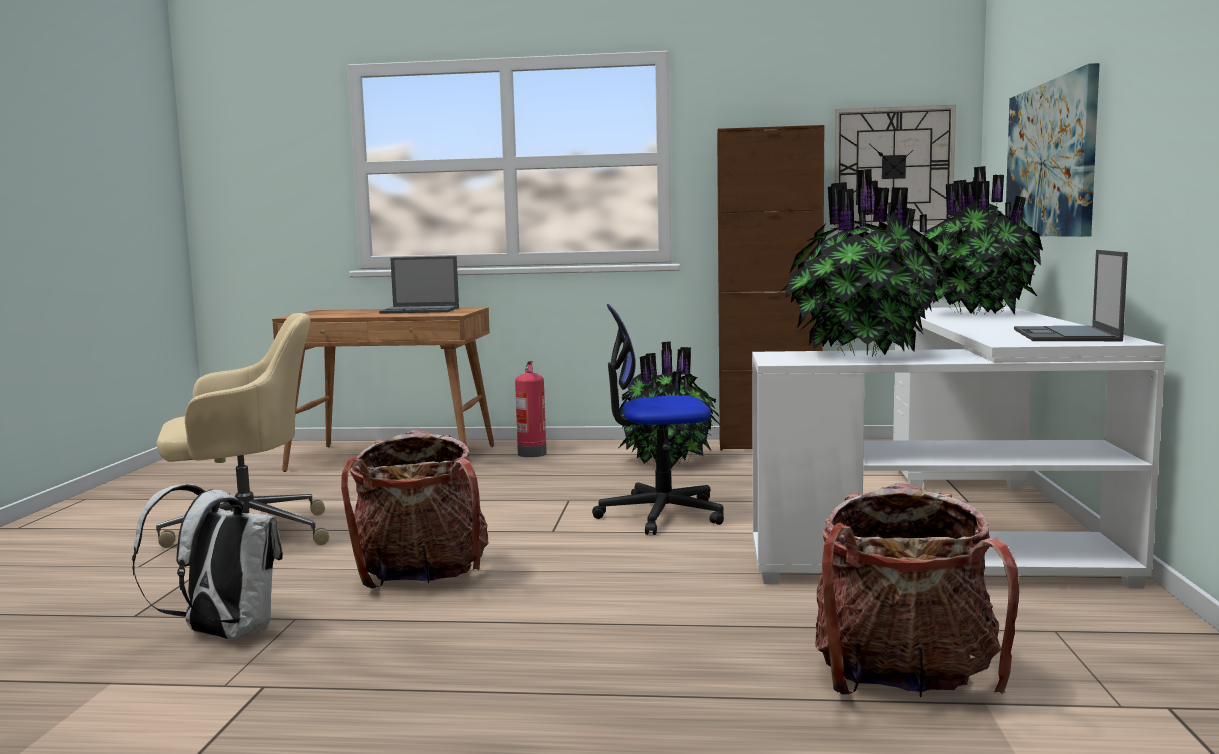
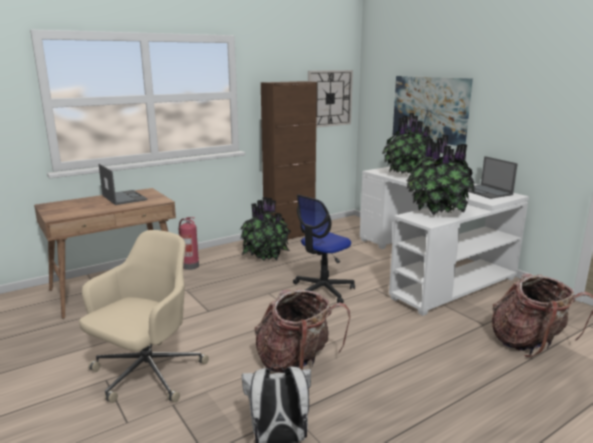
camera: 40 degrees left, 10 degrees up
laptop [379,256,459,314] -> laptop turned 90 degrees counterclockwise [99,164,148,205]

